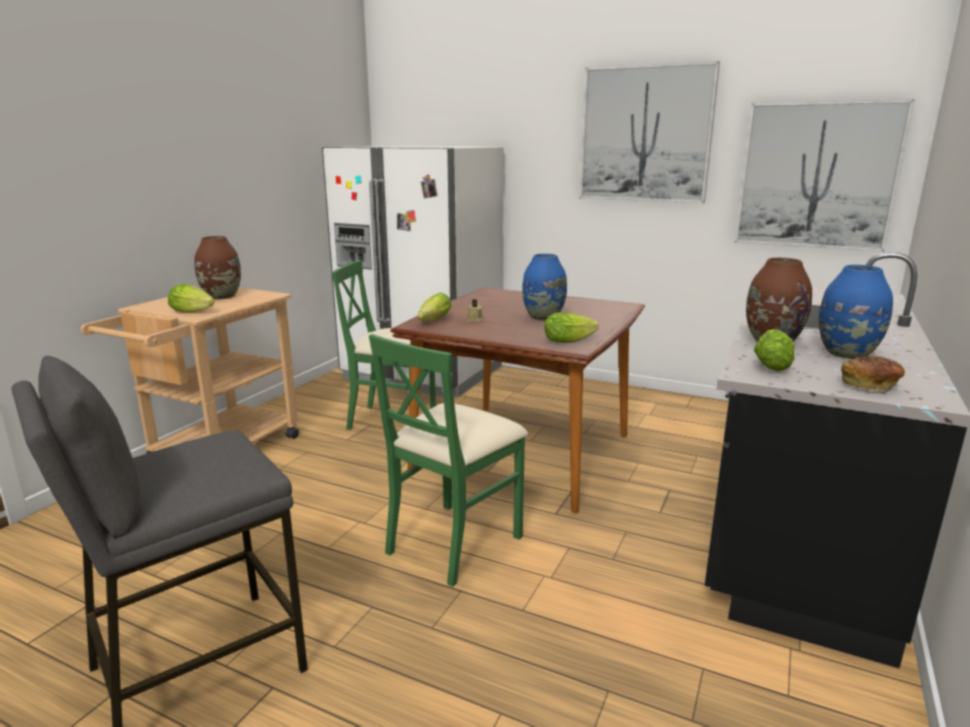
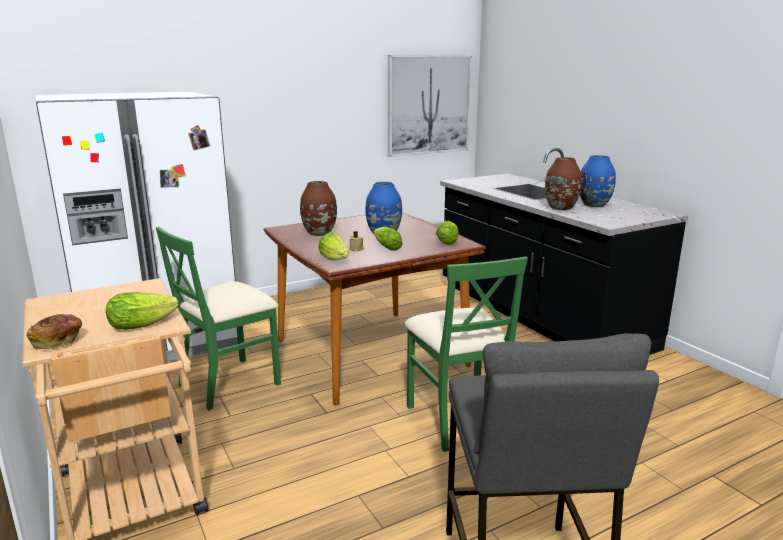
camera: 55 degrees left, 0 degrees up
brown vase [195,236,241,299] -> brown vase moved to [300,181,337,236]
picture [579,61,720,203] -> none
lettuce [754,329,794,371] -> lettuce moved to [374,227,403,251]
bread [841,356,905,391] -> bread moved to [27,314,82,349]

